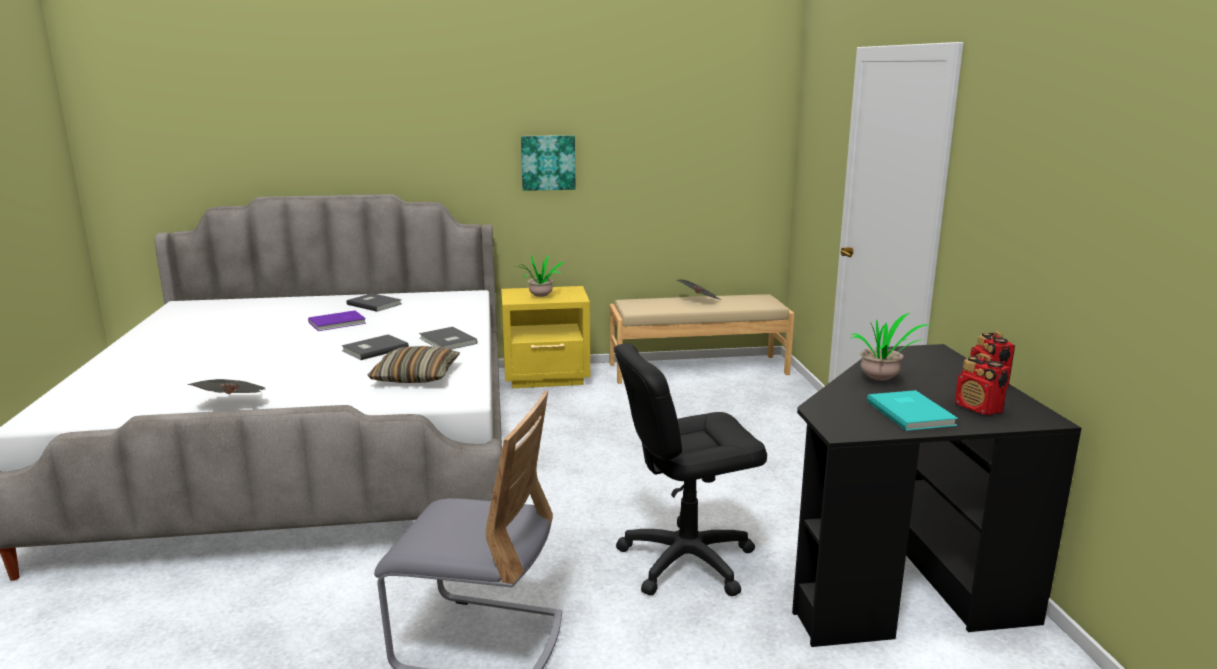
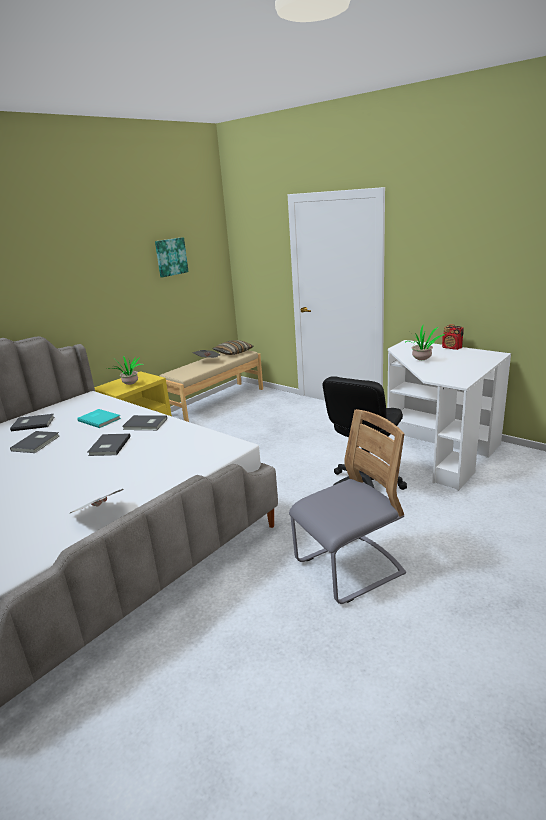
camera: 40 degrees left, 5 degrees up
purple book [308,310,366,331] -> grey book [10,431,59,453]
pillow [368,346,460,383] -> pillow moved to [213,340,253,355]
picture [521,135,576,191] -> picture moved to [155,237,189,277]
black desk [792,344,1081,647] -> white desk [387,340,511,491]
turquoise book [867,390,958,431] -> turquoise book moved to [77,409,121,428]
radio [955,353,1010,415] -> none

